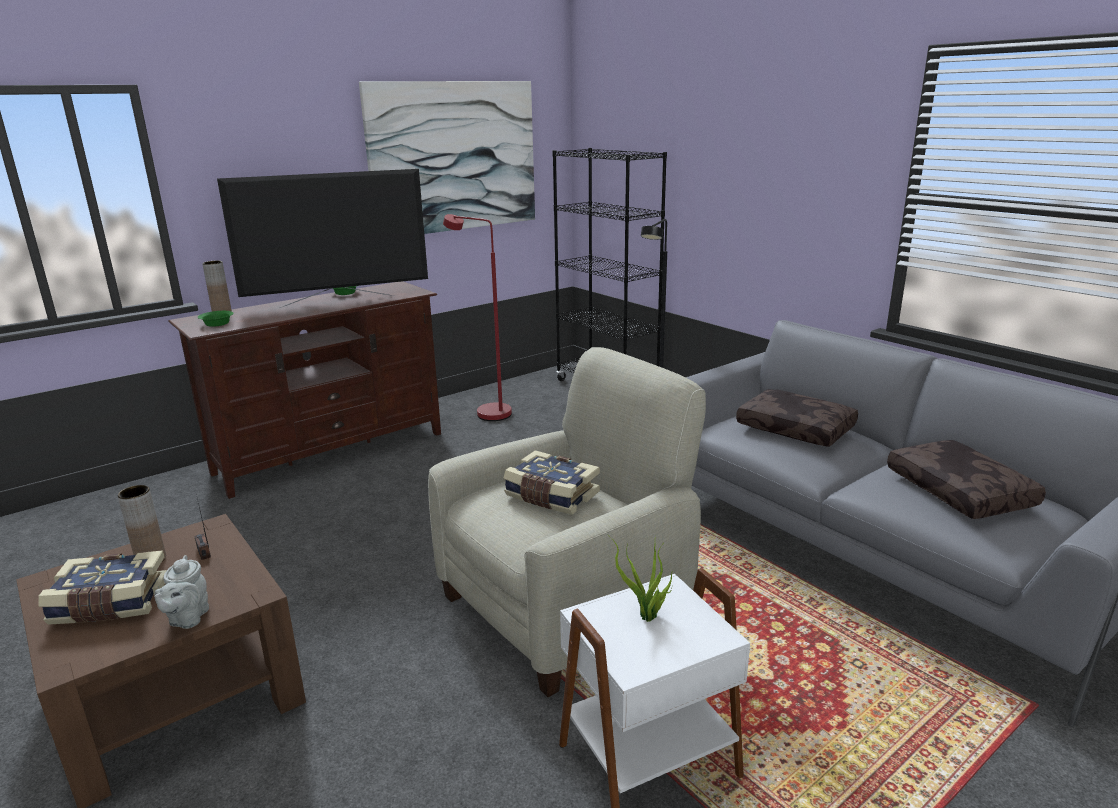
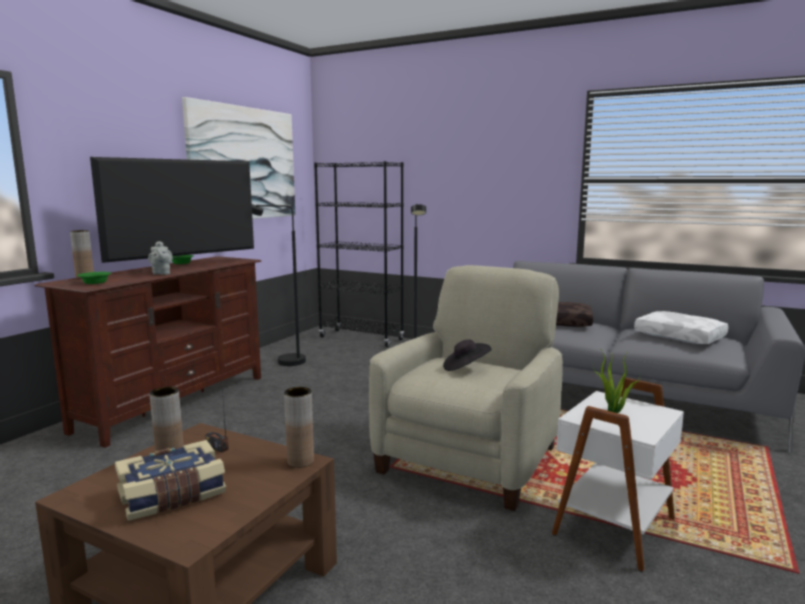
camera: 25 degrees left, 10 degrees down
grey teapot [154,555,209,629] -> grey teapot moved to [148,241,173,275]
red floor lamp [443,214,512,421] -> black floor lamp [252,204,306,366]
book [503,450,600,515] -> black hat [443,339,491,371]
brown pillow [887,440,1046,519] -> white pillow [634,311,728,344]
none -> brown vase [284,387,314,468]

